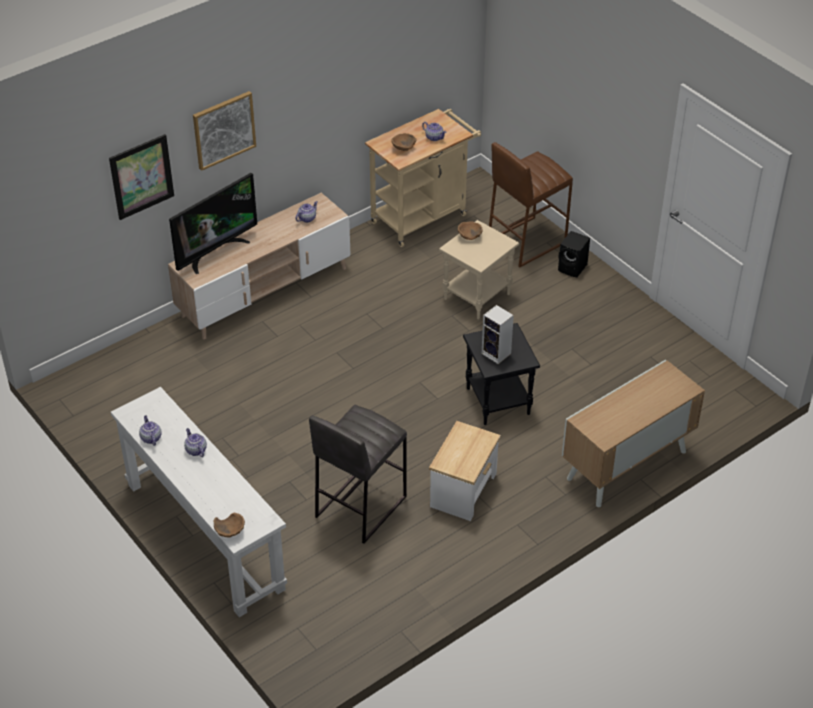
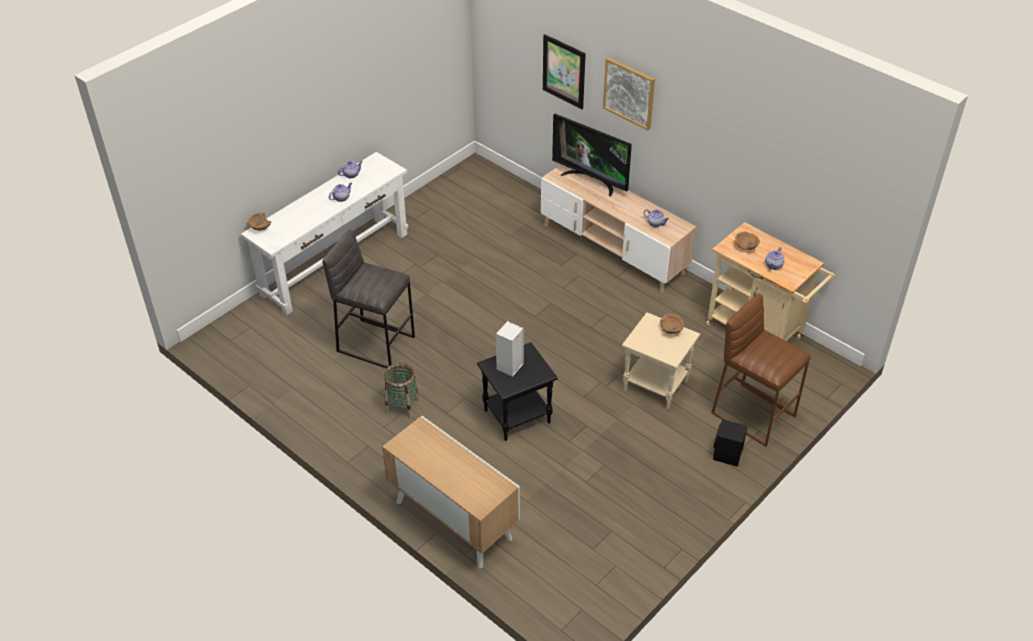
camera: 80 degrees right, 0 degrees up
side table [429,421,501,521] -> basket [384,363,419,418]

